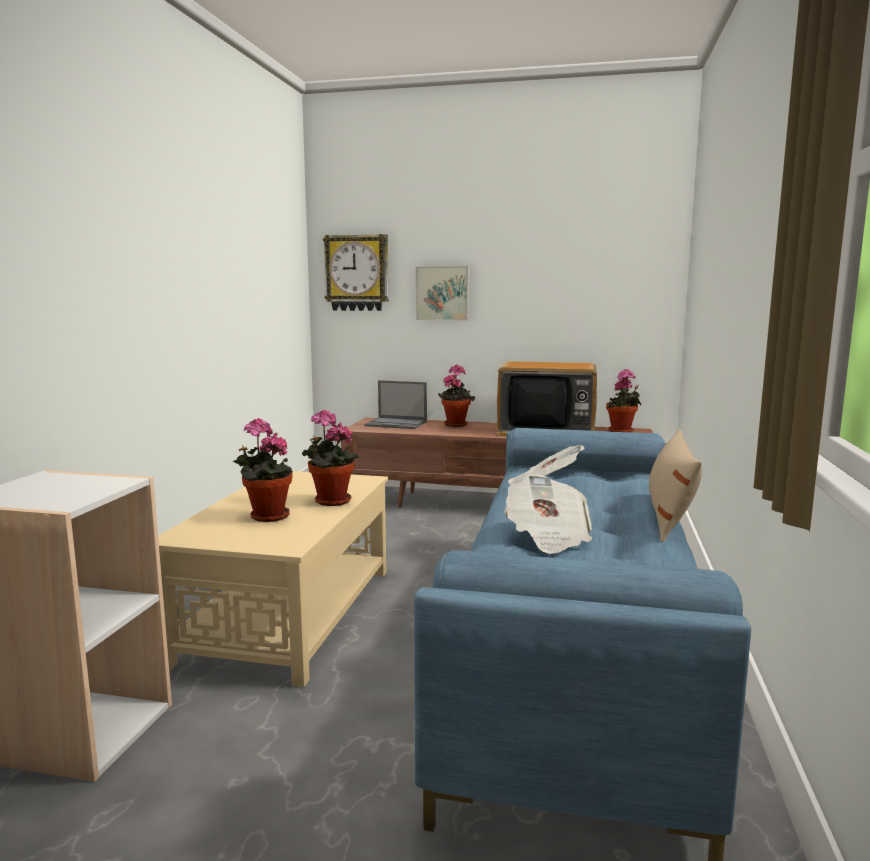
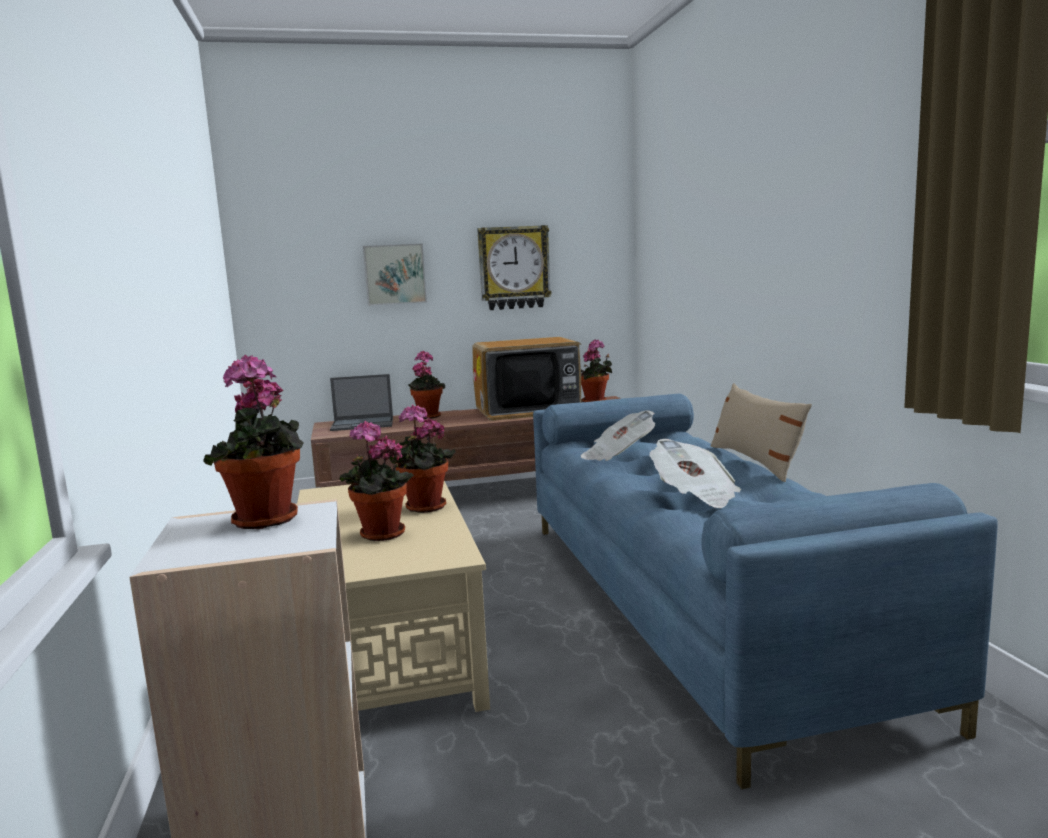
camera: 25 degrees left, 0 degrees up
wall clock [323,234,389,311] -> wall clock moved to [477,225,552,310]
none -> potted plant [203,355,304,529]

